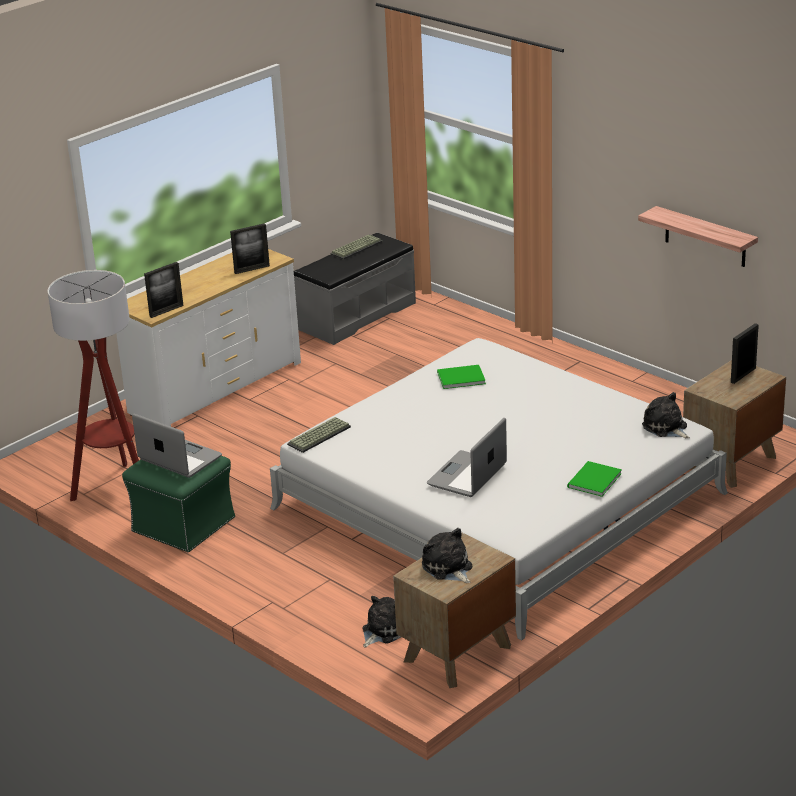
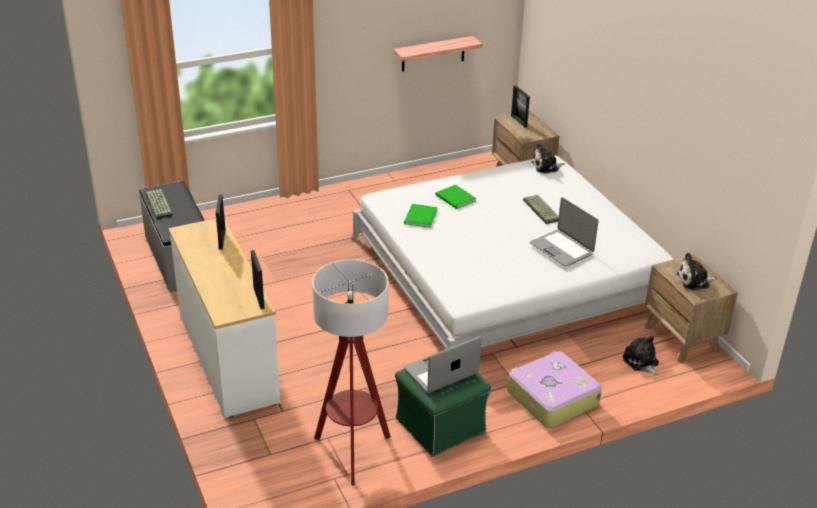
camera: 70 degrees left, 5 degrees up
keyboard [287,417,351,453] -> keyboard moved to [523,195,559,224]
green book [567,461,622,497] -> green book moved to [435,185,476,209]
none -> suitcase [508,351,602,428]

